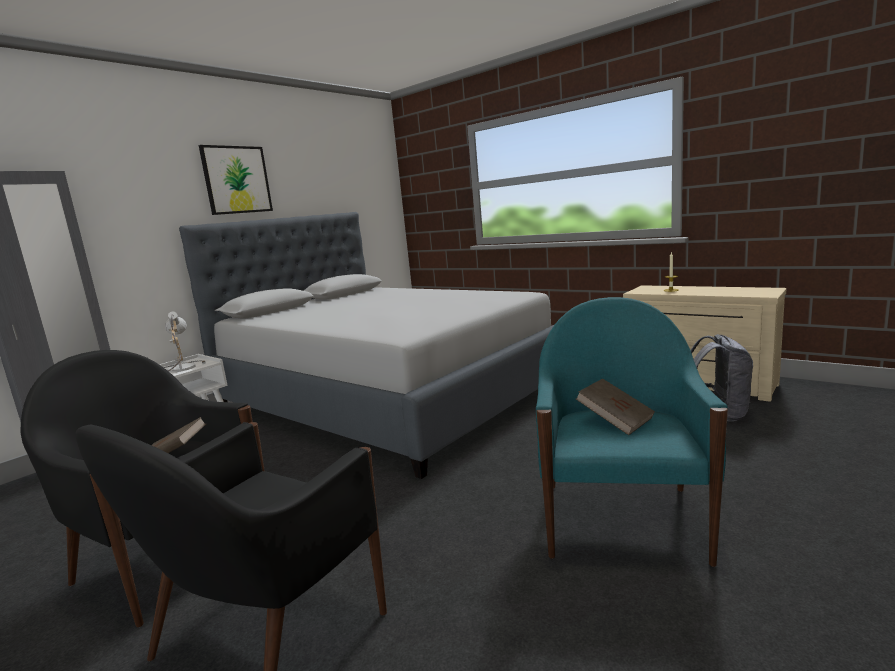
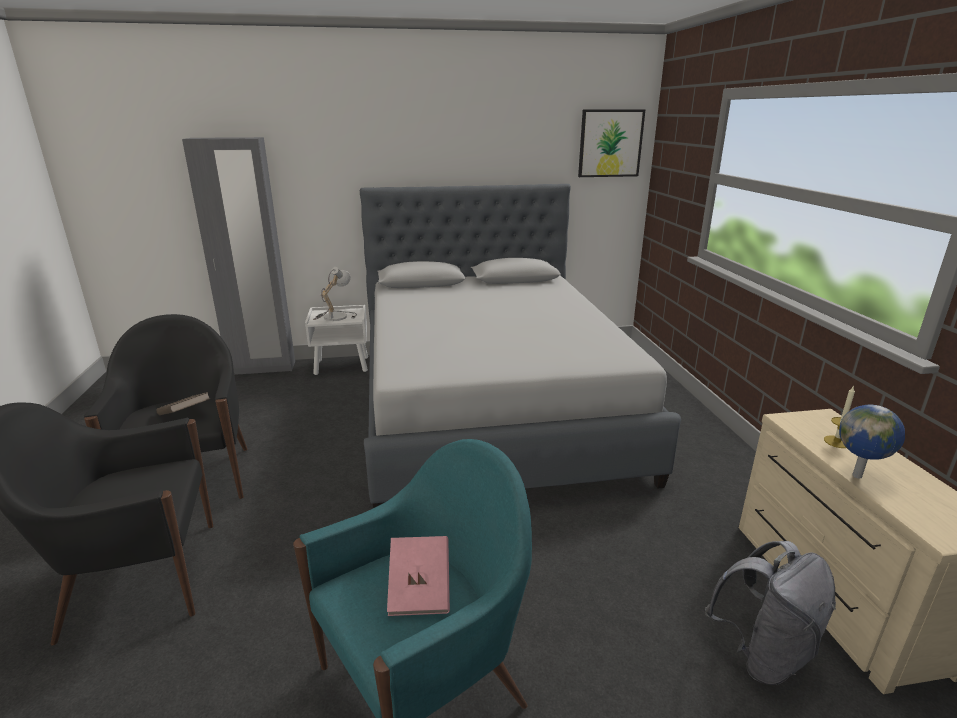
camera: 40 degrees right, 10 degrees up
picture [199,145,273,215] -> picture moved to [578,109,645,177]
brown book [576,378,655,435] -> pink book [387,536,450,616]
none -> globe [839,405,905,479]

